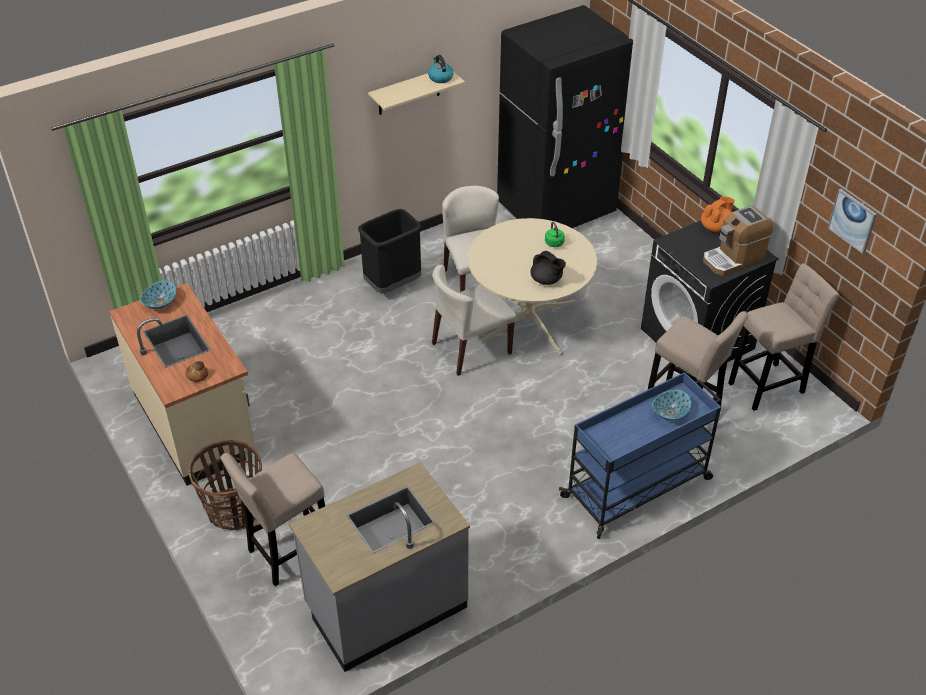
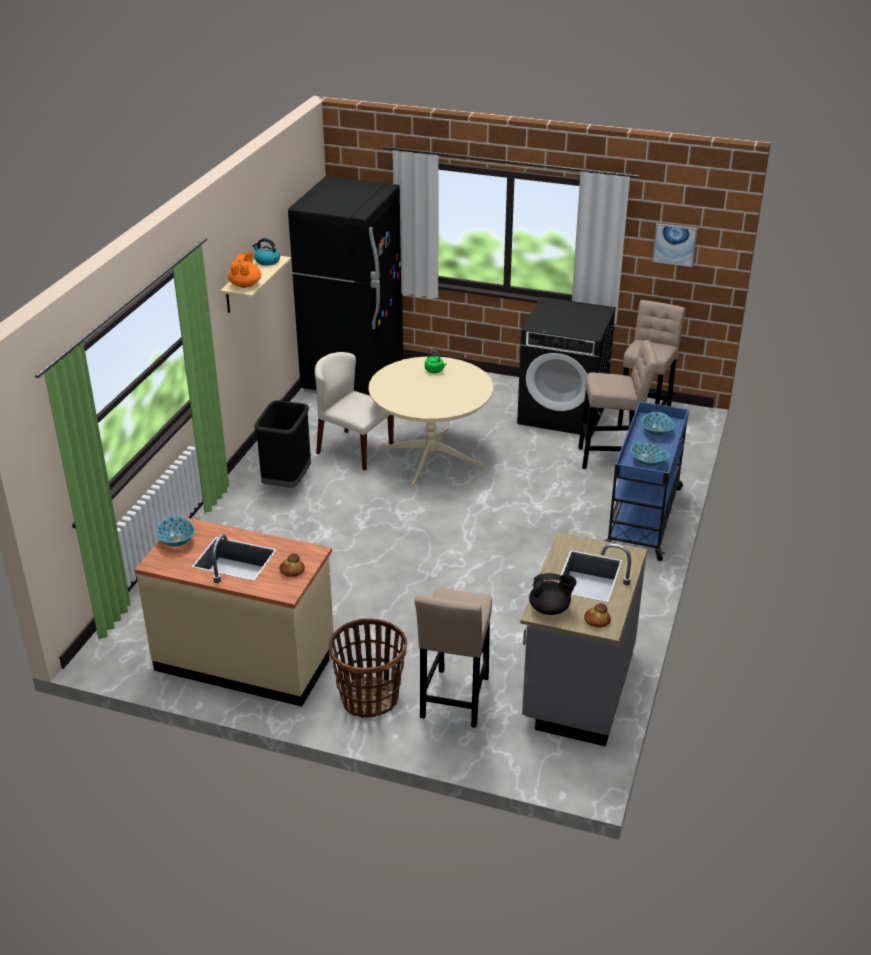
camera: 40 degrees left, 10 degrees down
beige chair [432,265,517,376] -> none
black teapot [531,251,566,285] -> black teapot moved to [529,573,577,615]
orange teapot [701,197,735,232] -> orange teapot moved to [228,252,261,288]
coffee machine [703,206,773,276] -> none
none -> bread [584,603,611,628]
none -> bowl [631,442,669,466]

